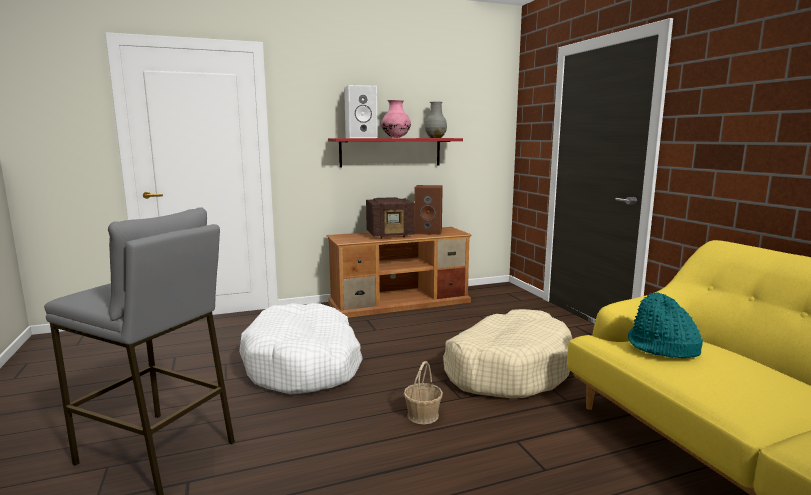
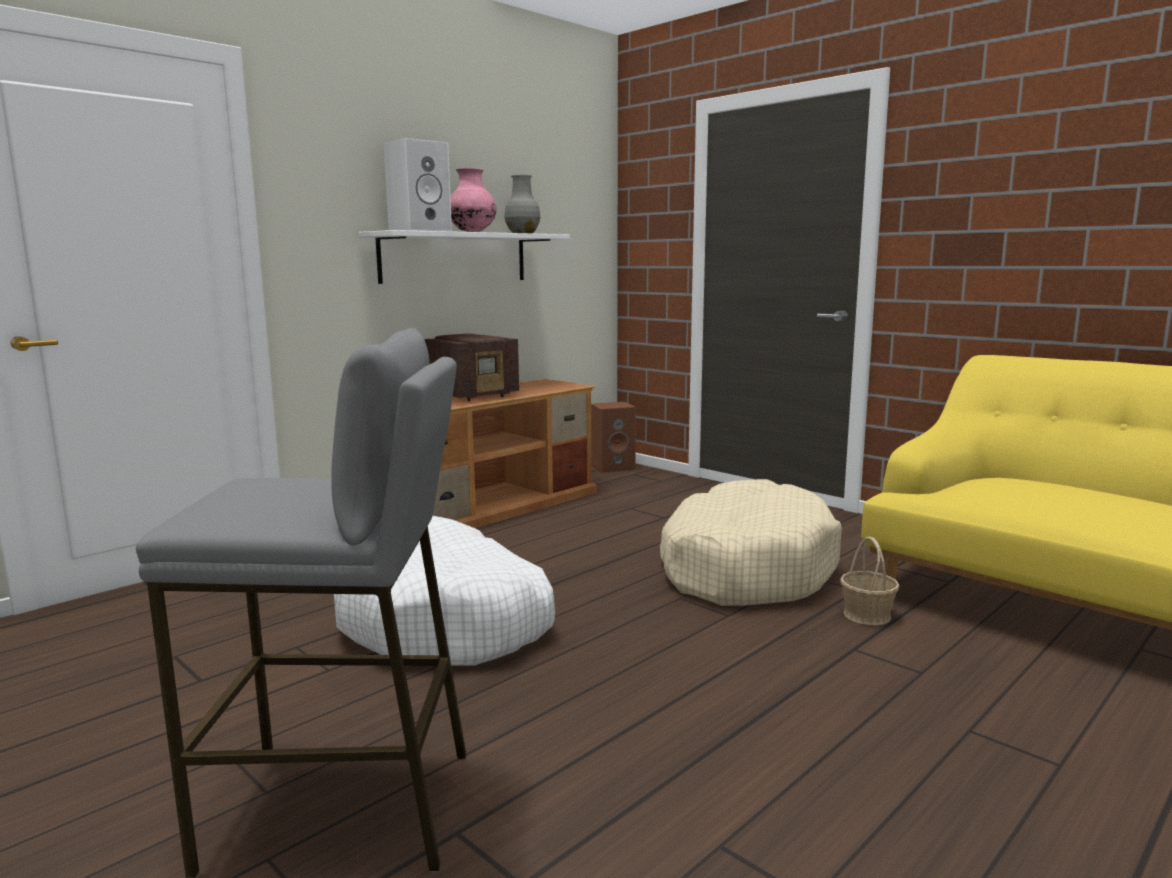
camera: 25 degrees left, 0 degrees up
red shelf [328,138,463,167] -> white shelf [358,230,570,284]
basket [404,361,443,424] -> basket moved to [840,536,900,625]
brown speaker [414,185,443,235] -> brown speaker moved to [591,402,636,473]
turquoise hat [628,292,703,358] -> none

